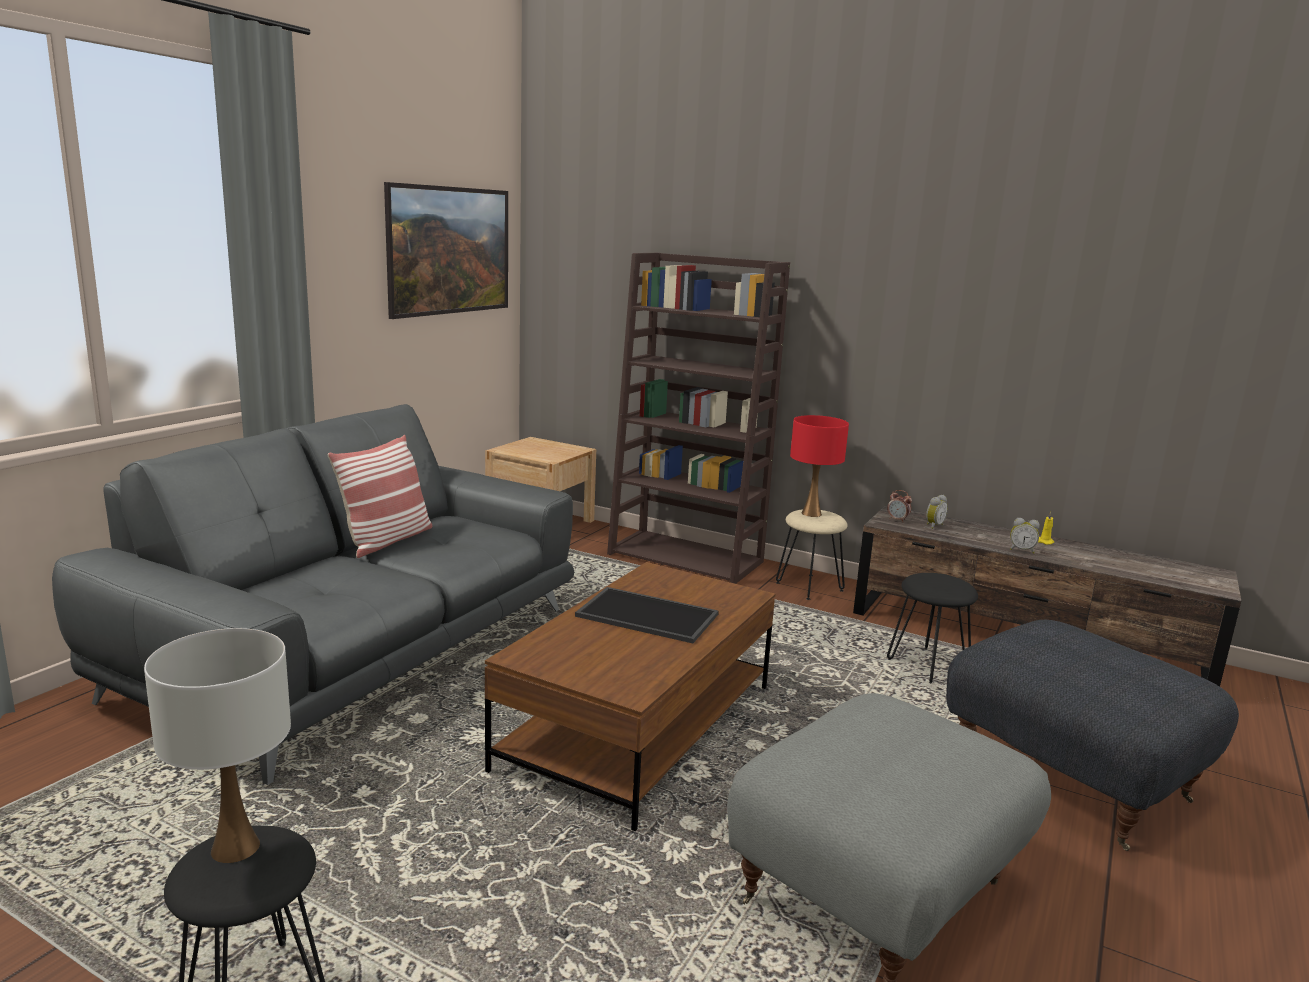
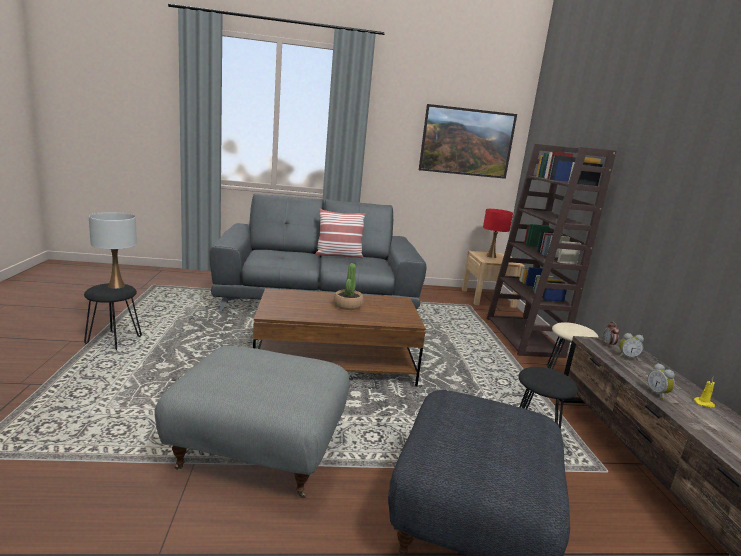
camera: 55 degrees right, 0 degrees up
tray [575,587,719,643] -> potted plant [334,263,363,310]
red table lamp [790,415,849,517] -> red table lamp moved to [483,209,513,258]

